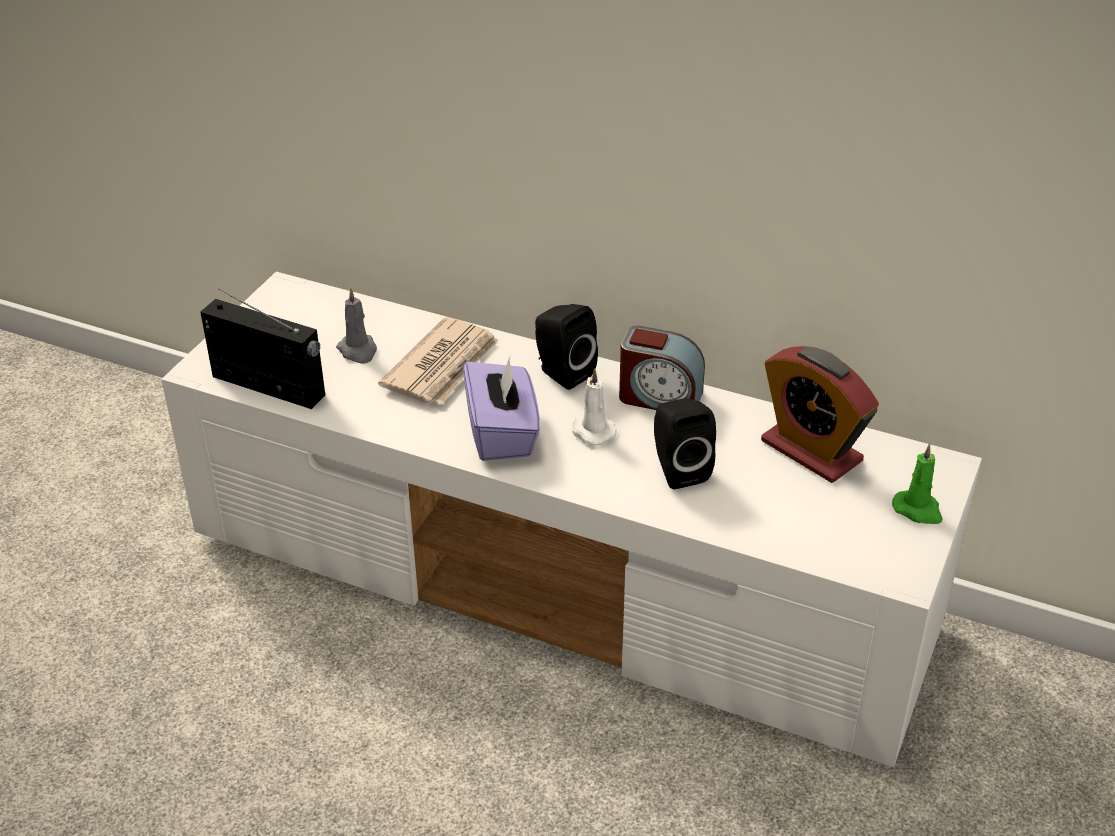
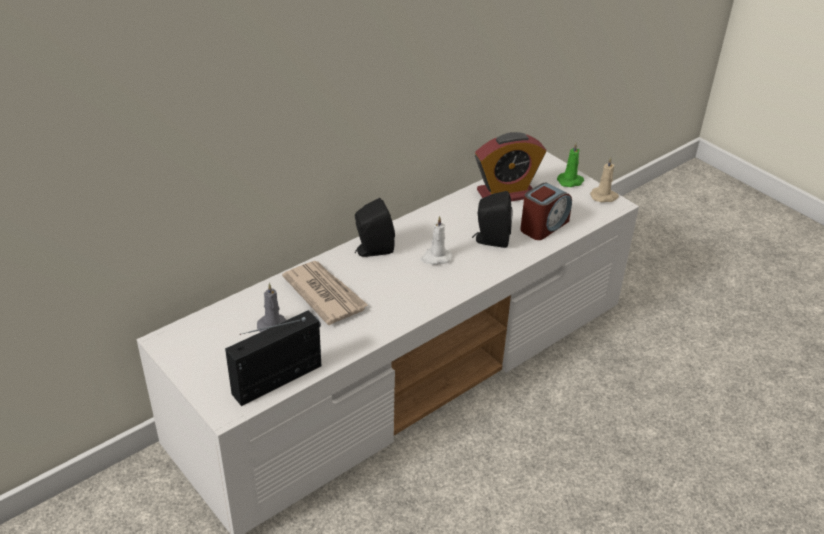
camera: 65 degrees left, 0 degrees up
purple tissue box [463,357,540,461] -> none
alarm clock [619,326,705,410] -> alarm clock moved to [520,182,572,240]
none -> beige candle [590,157,619,203]

